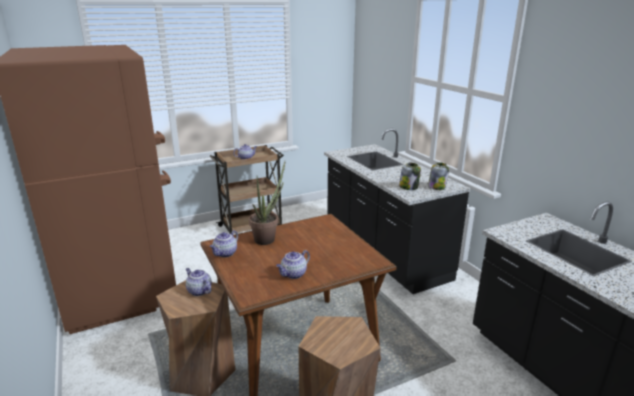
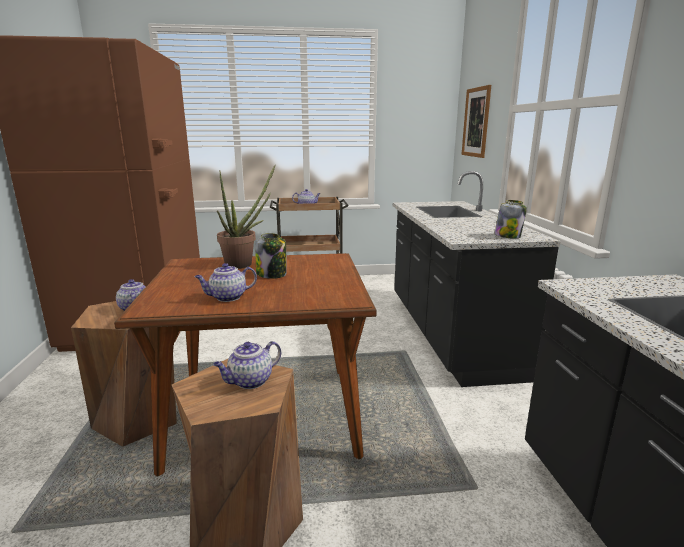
camera: 20 degrees right, 5 degrees down
teapot [210,230,238,257] -> teapot moved to [213,341,281,389]
jar [399,163,421,190] -> jar moved to [255,233,287,279]
none -> picture [461,85,491,158]

